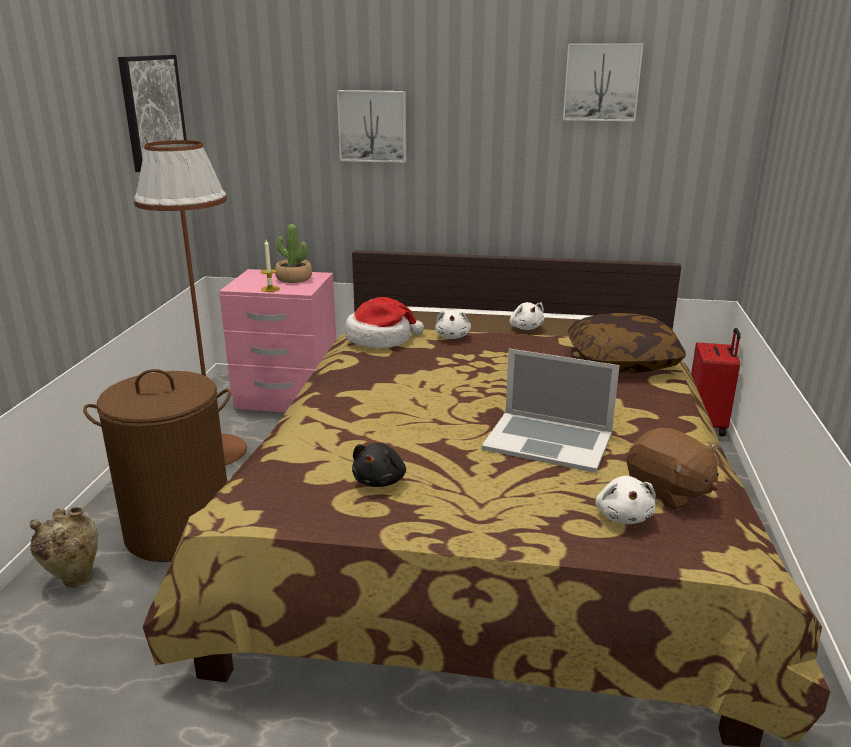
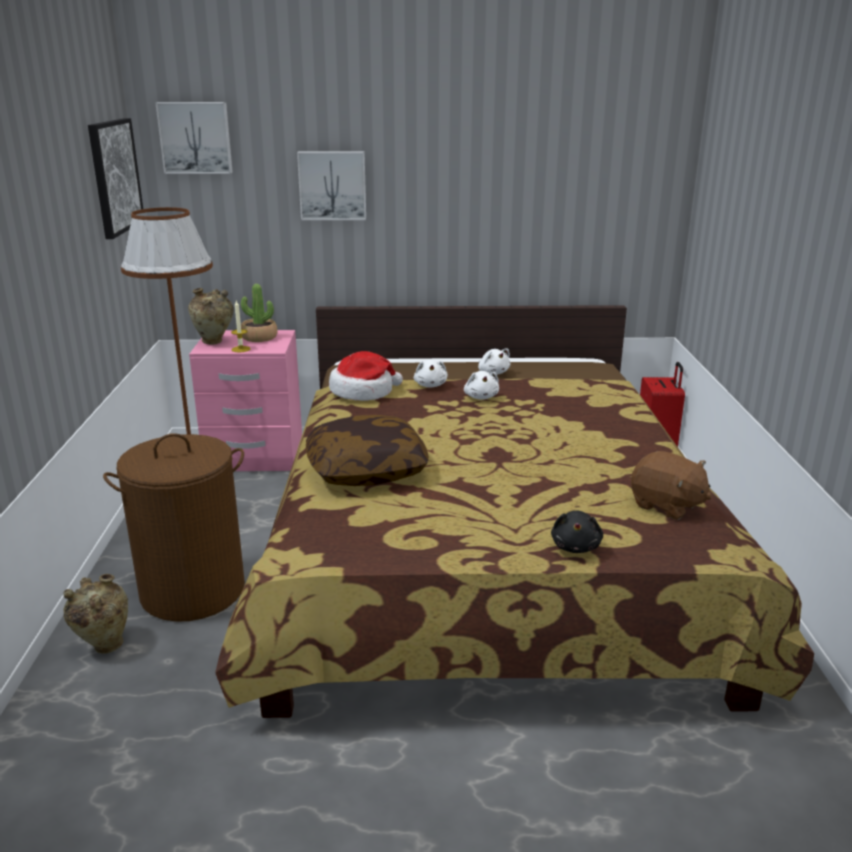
camera: 10 degrees left, 0 degrees up
black plush toy [352,443,406,487] -> black plush toy moved to [551,511,603,553]
laptop [481,349,620,473] -> none
picture [563,43,643,121] -> picture moved to [155,102,233,174]
pillow [568,313,686,373] -> pillow moved to [306,415,429,486]
white plush toy [596,476,656,524] -> white plush toy moved to [464,371,499,400]
none -> beige vase [188,288,234,345]

